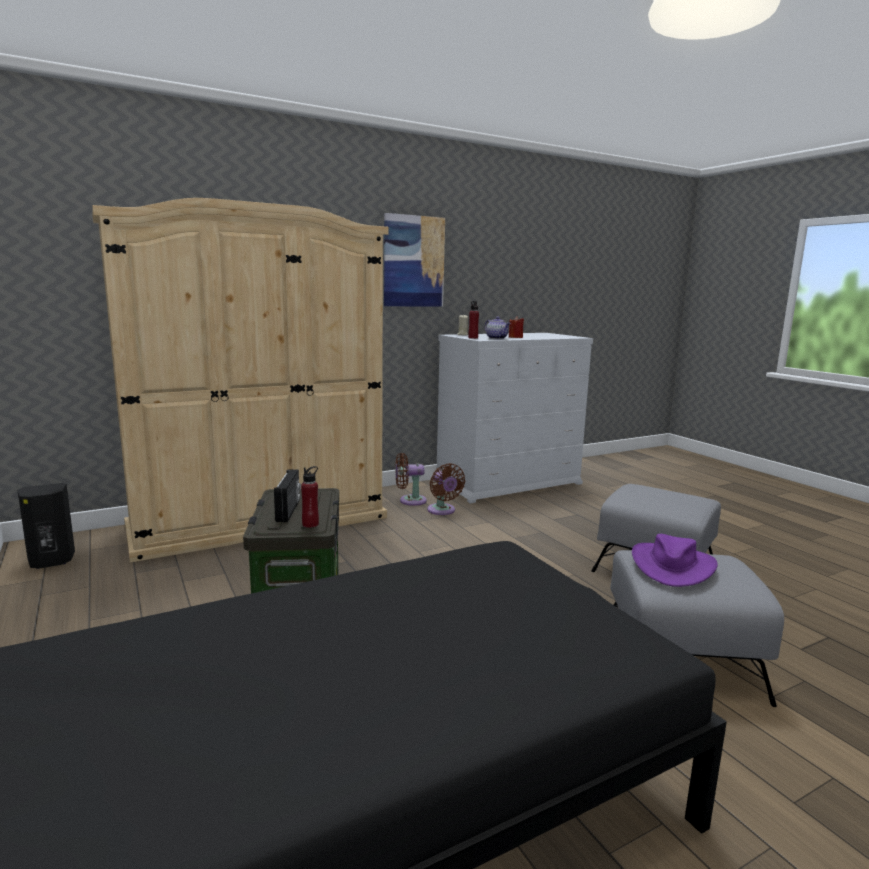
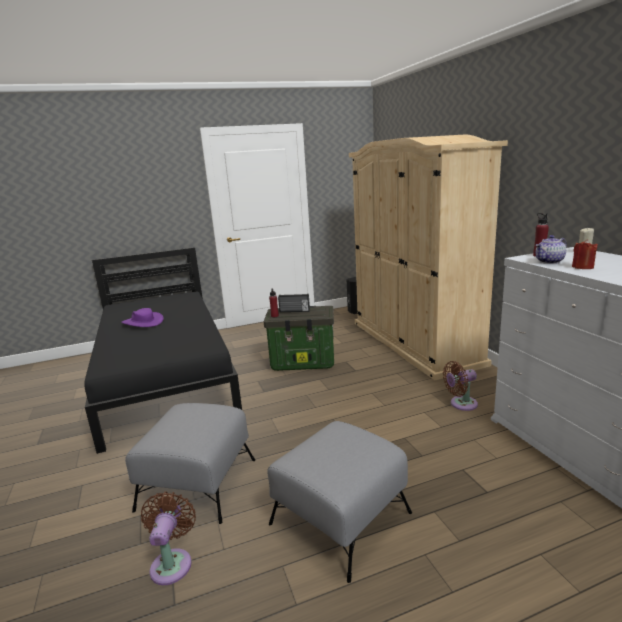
camera: 100 degrees right, 5 degrees up
picture [384,213,445,307] -> none
brown fan [395,453,427,506] -> brown fan moved to [141,491,196,585]
purple hat [632,534,718,587] -> purple hat moved to [121,308,164,327]

